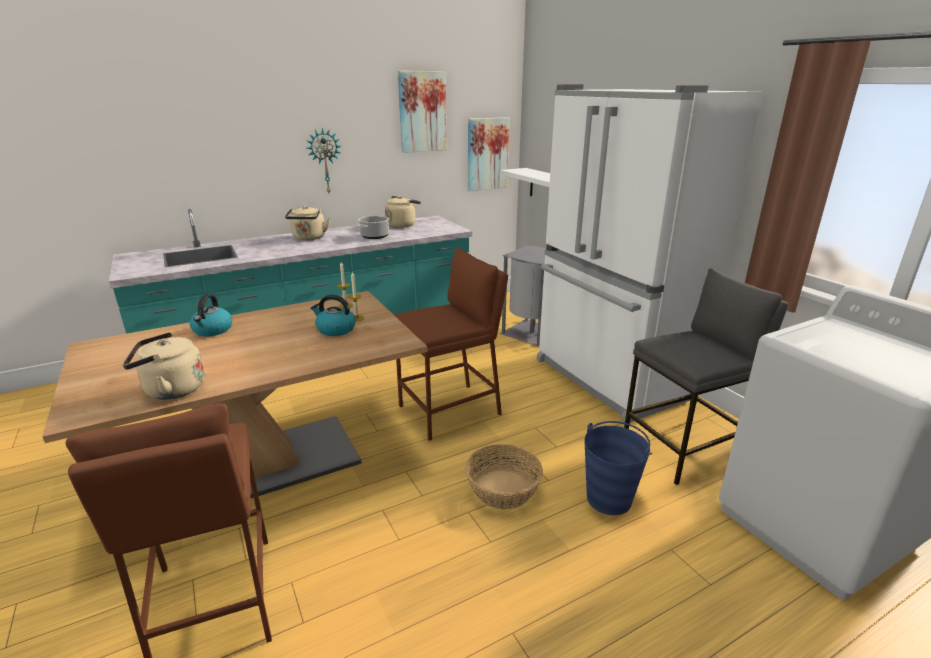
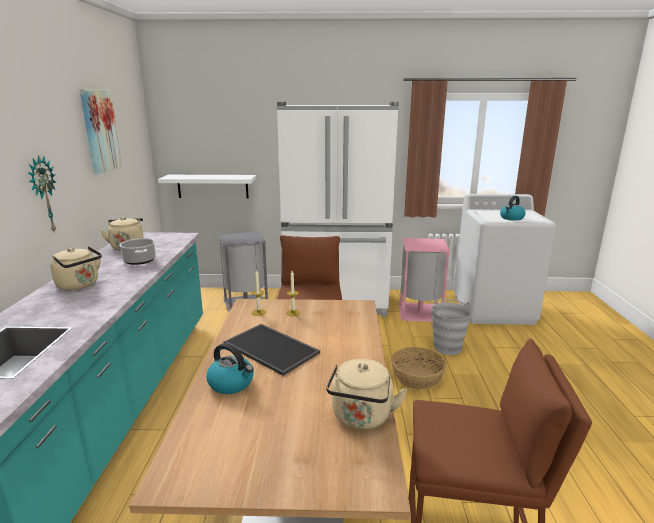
camera: 60 degrees left, 5 degrees down
kettle [311,295,356,336] -> kettle moved to [500,196,526,221]
picture [468,117,509,191] -> none
blue bucket [584,421,652,515] -> grey bucket [432,299,471,355]
grey stool [624,268,788,485] -> pink trash can [399,238,450,322]
none -> tray [224,324,320,376]

